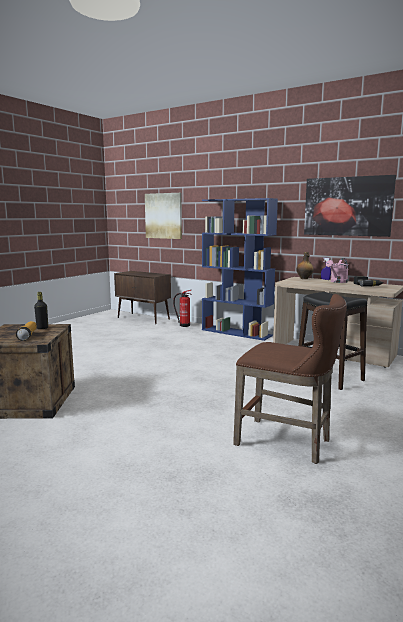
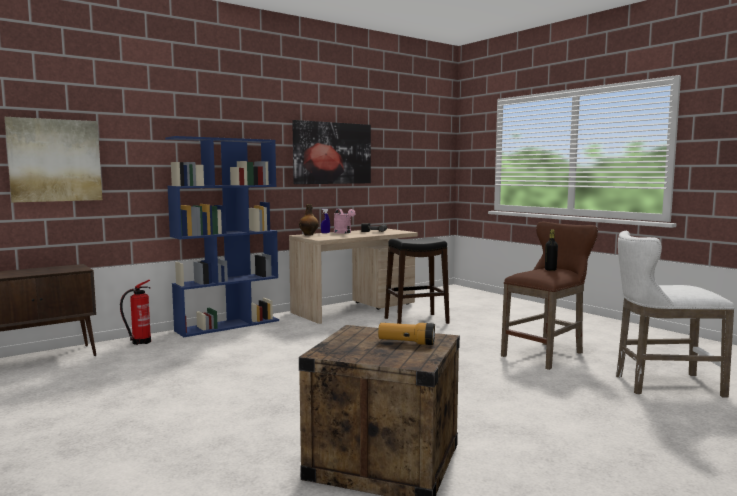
camera: 70 degrees left, 5 degrees down
black bottle [34,292,48,329] -> black bottle moved to [545,229,558,271]
none -> white stool [616,231,735,398]

